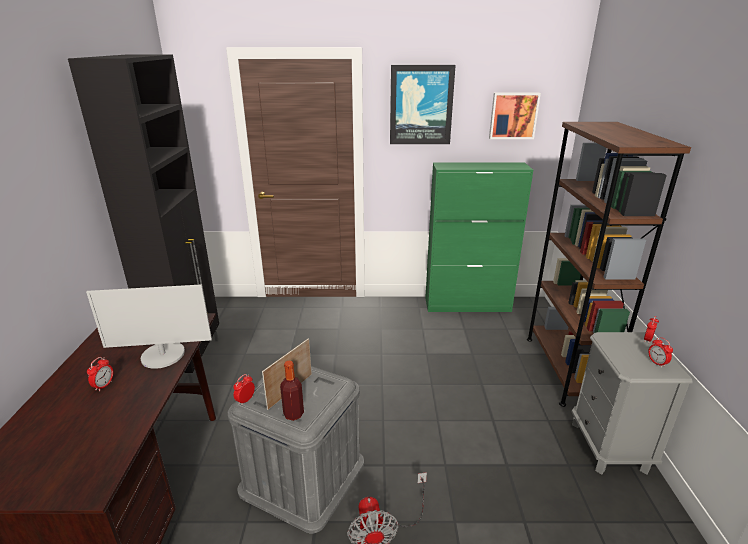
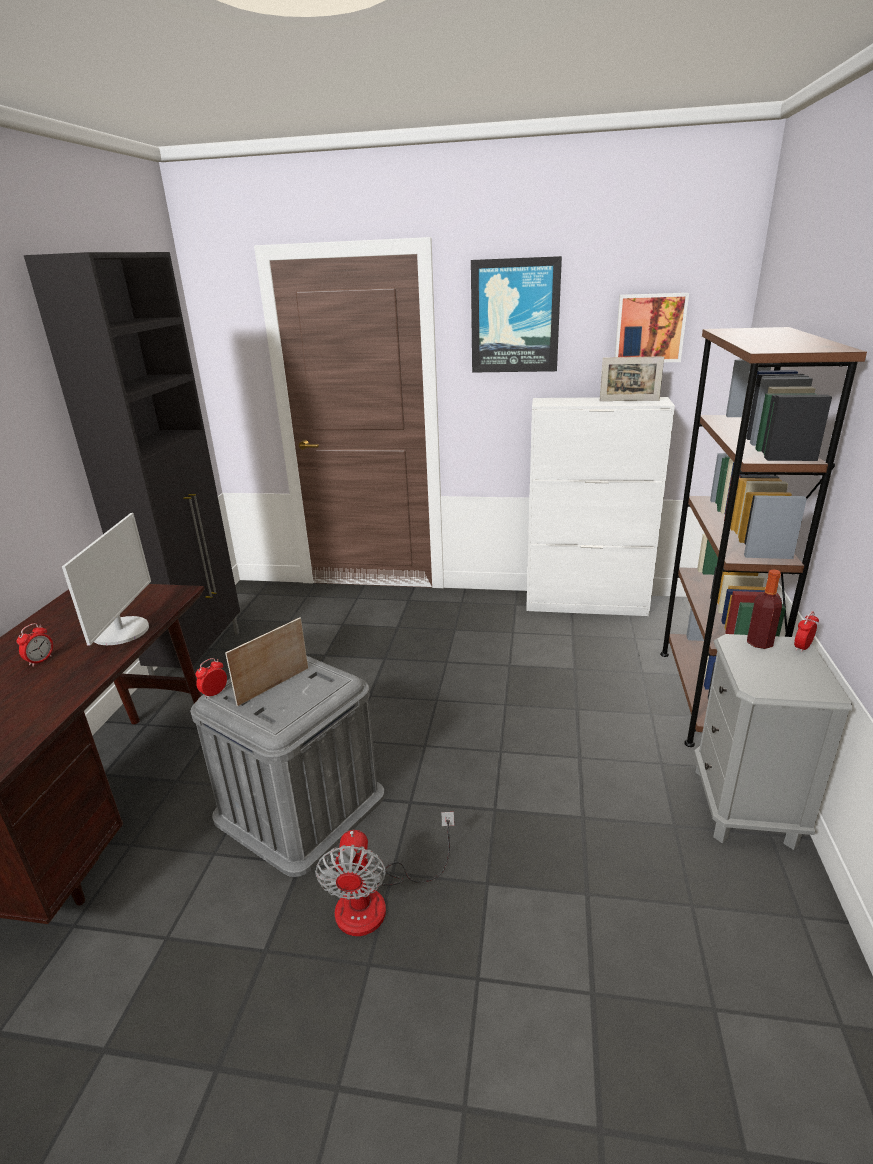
camera: 10 degrees right, 0 degrees up
monitor [86,284,212,369] -> monitor turned 90 degrees counterclockwise [62,513,151,645]
bottle [280,361,304,421] -> bottle moved to [747,570,782,649]
green cabinet [425,163,533,312] -> white cabinet [526,397,675,616]
alarm clock [648,337,673,368] -> none
none -> picture frame [600,356,664,401]

